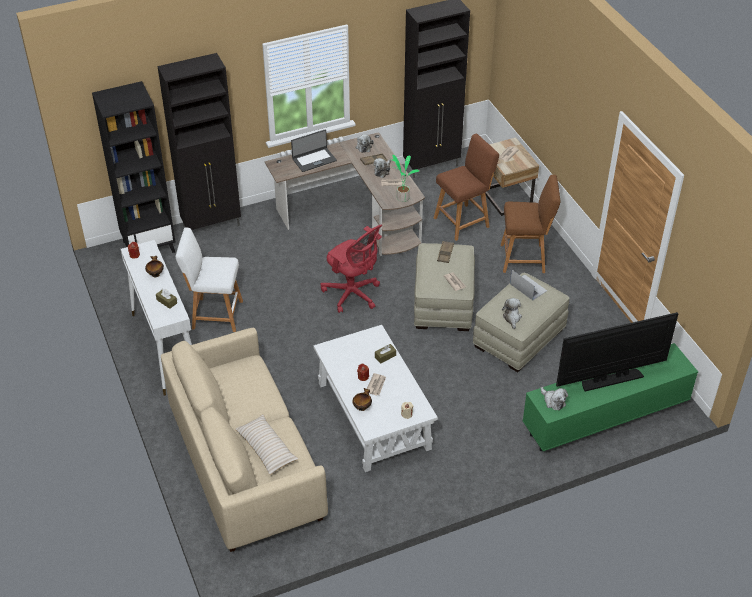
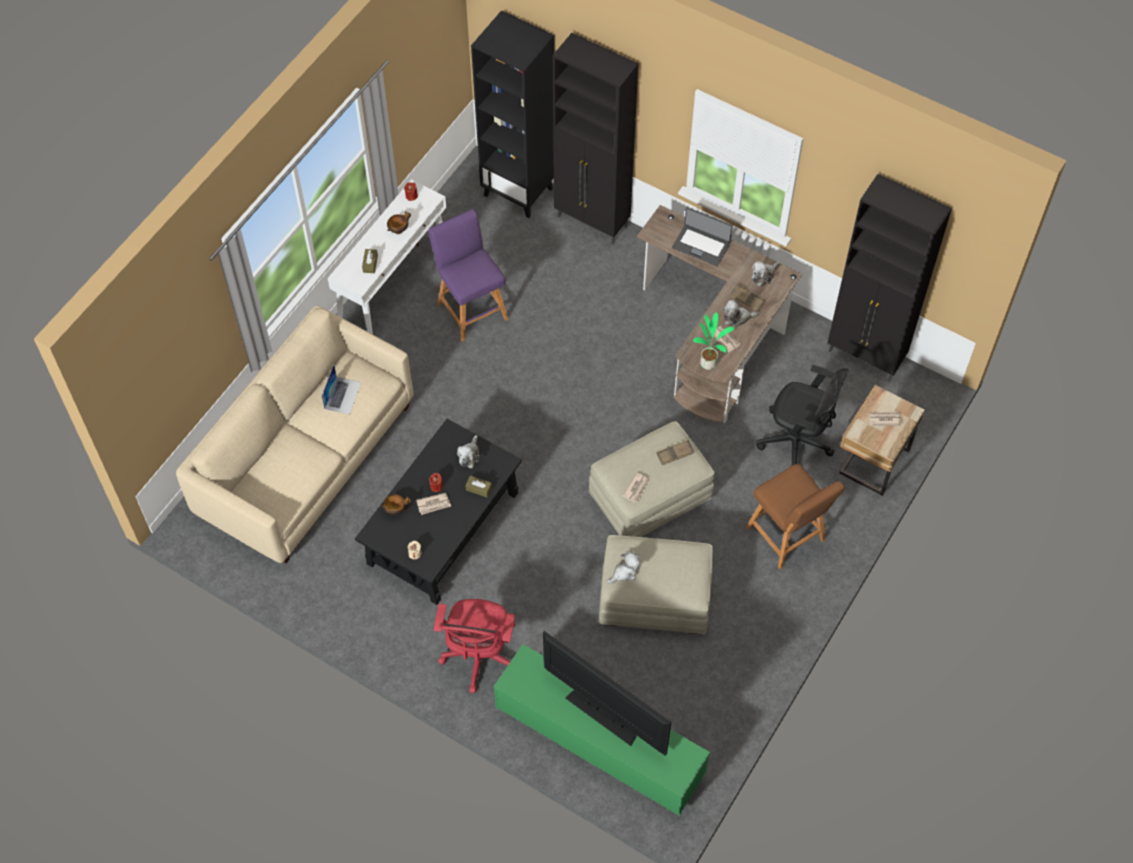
camera: 55 degrees right, 15 degrees up
white stool [176,228,243,332] -> purple stool [428,209,509,342]
beige pillow [235,414,298,475] -> none
white coffee table [313,325,438,472] -> black coffee table [355,419,522,605]
red office chair [321,225,382,313] -> red office chair moved to [434,599,516,693]
brown stool [434,134,499,241] -> black office chair [756,365,849,465]
laptop [510,270,547,300] -> laptop moved to [322,364,362,415]
plush toy [540,387,568,410] -> plush toy moved to [457,435,480,468]

